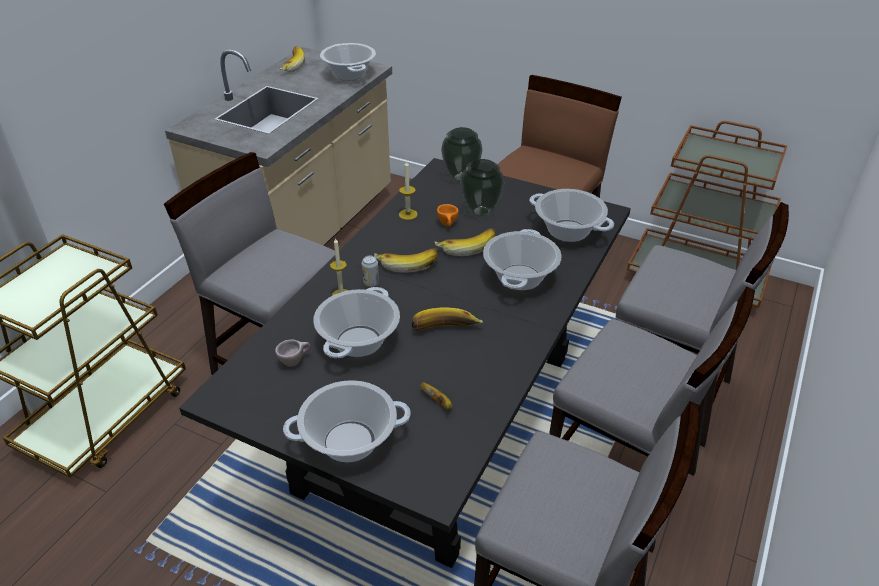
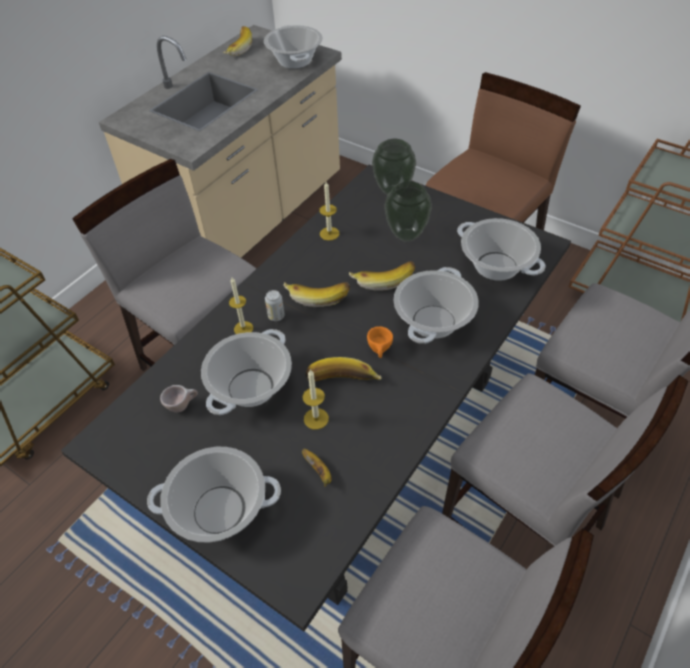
camera: 10 degrees right, 10 degrees up
orange cup [437,204,458,226] -> orange cup moved to [367,327,393,358]
none -> candle [303,369,329,430]

